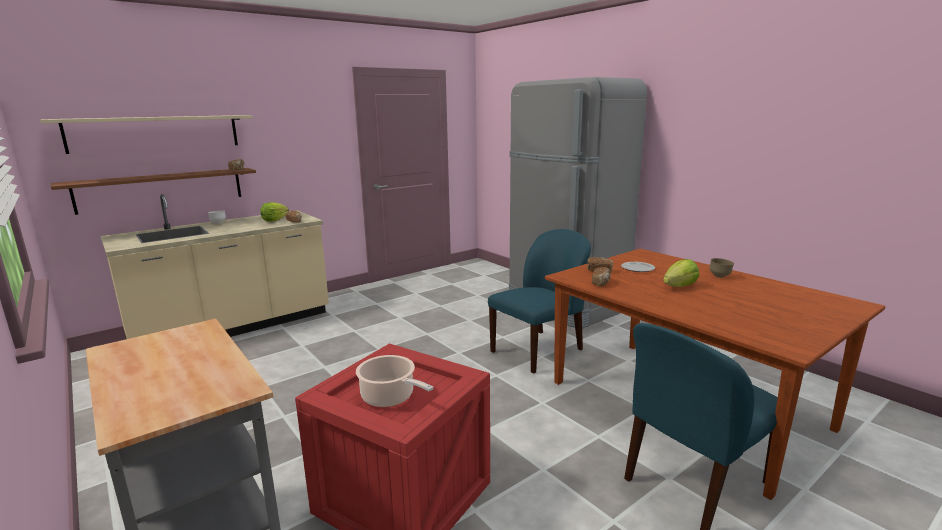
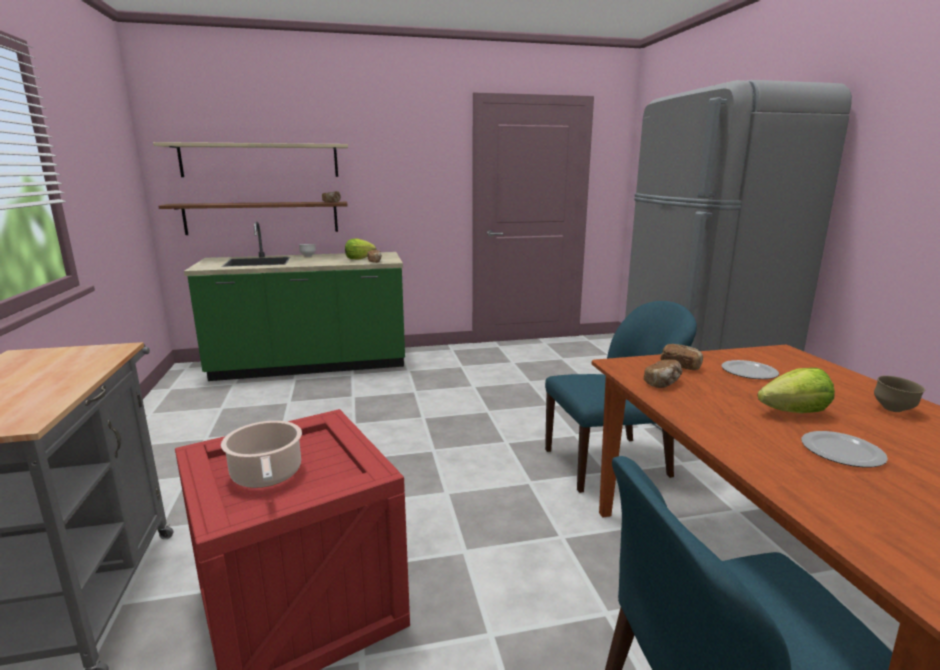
camera: 25 degrees right, 0 degrees up
beige counter [101,194,329,339] -> green counter [184,221,405,381]
none -> plate [802,431,888,467]

